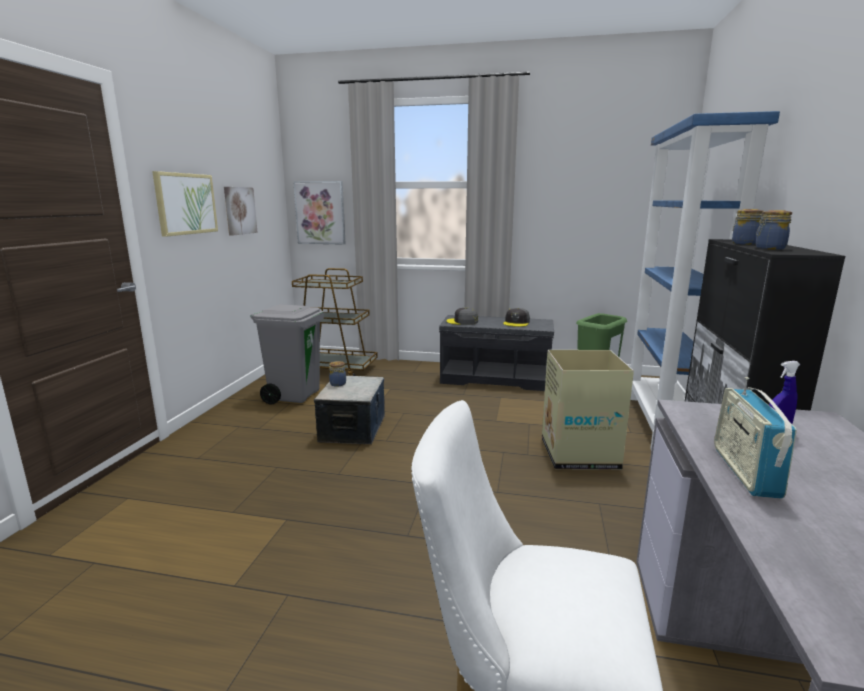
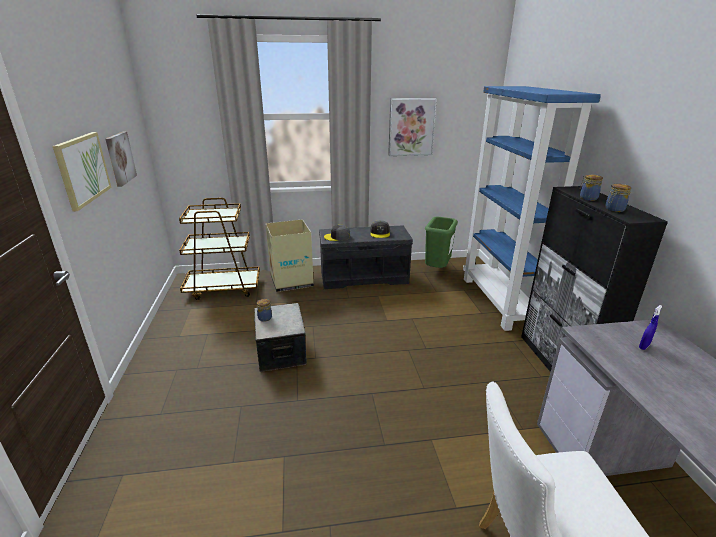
camera: 20 degrees left, 10 degrees up
grey trash can [250,304,324,404] -> none
picture [293,181,346,245] -> picture moved to [388,98,437,156]
cardboard box [542,350,634,470] -> cardboard box moved to [265,219,314,292]
radio [714,377,797,499] -> none

